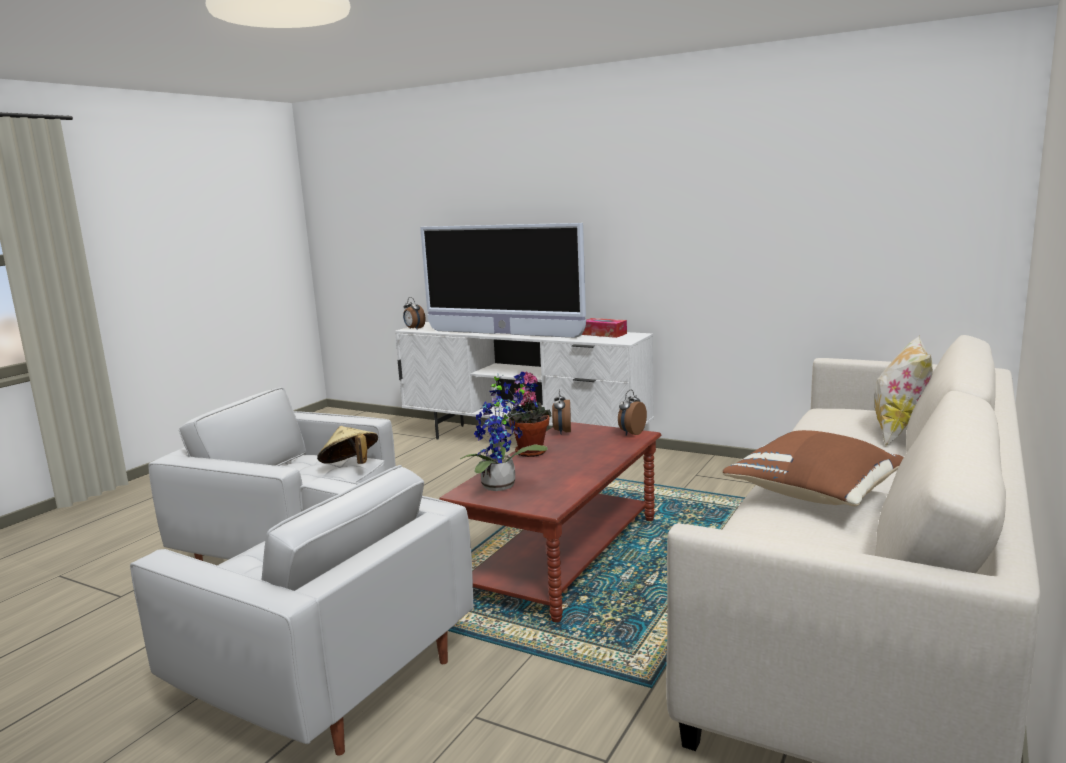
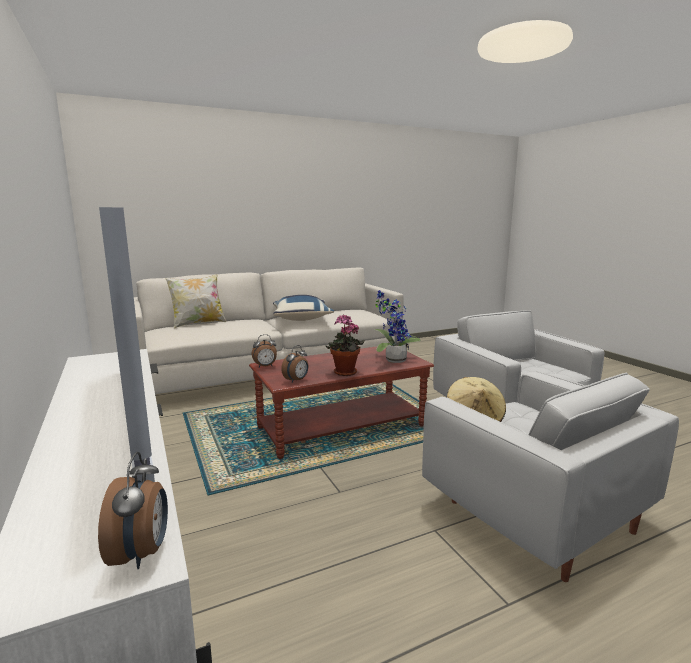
camera: 145 degrees left, 0 degrees up
tissue box [582,318,627,338] -> none
brown pillow [723,430,904,506] -> blue pillow [273,295,334,321]

